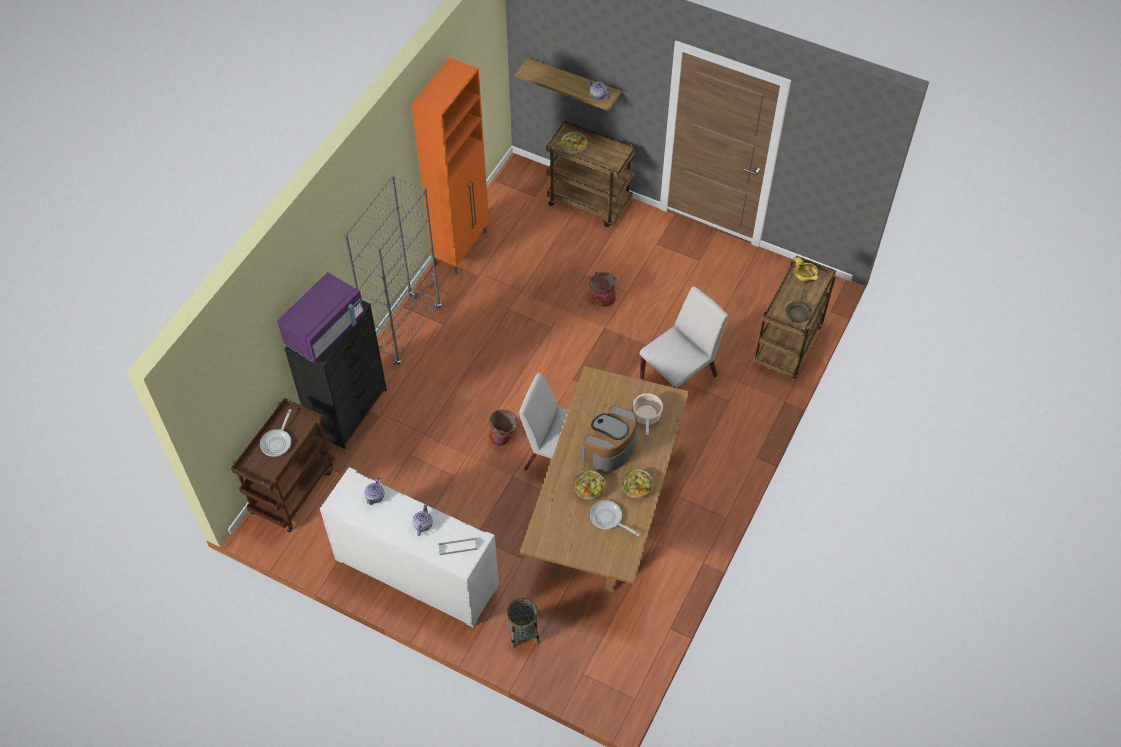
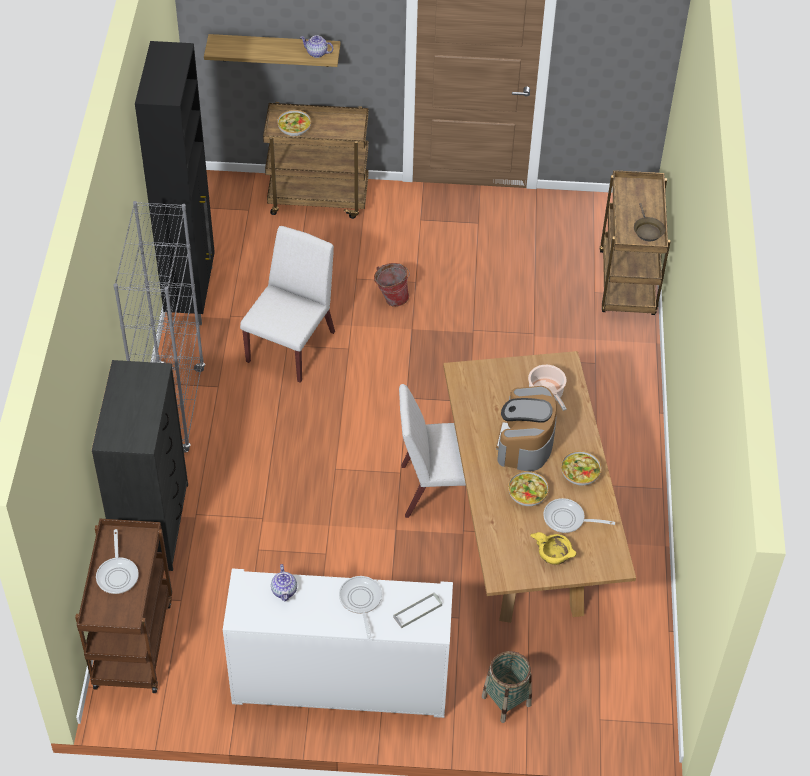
camera: 25 degrees left, 5 degrees down
purple microwave [277,272,365,364] -> none
orange cabinet [411,58,489,274] -> black cabinet [135,41,215,325]
teapot [412,504,433,536] -> frying pan [339,576,382,639]
bucket [489,409,519,446] -> none
white chair [639,286,728,389] -> white chair moved to [240,226,335,383]
yellow bowl [793,257,819,283] -> yellow bowl moved to [530,532,577,565]

